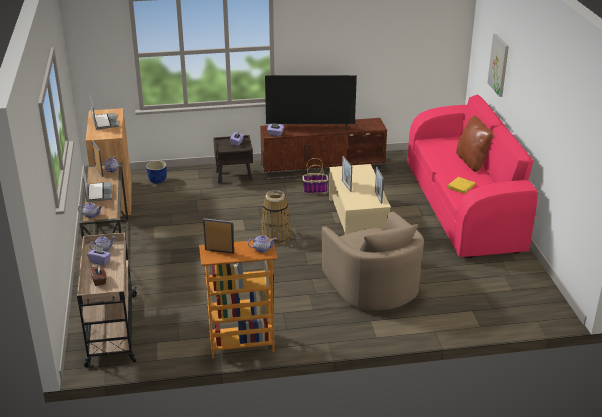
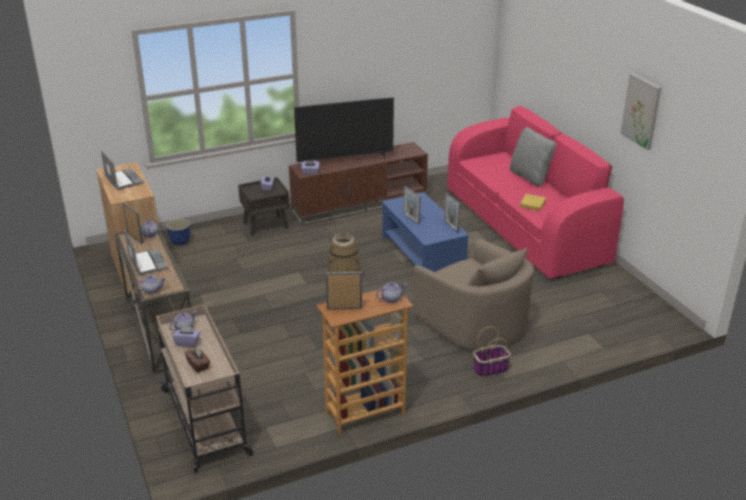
camera: 15 degrees left, 0 degrees up
basket [303,158,328,194] -> basket moved to [473,326,511,378]
beige coffee table [329,164,391,234] -> blue coffee table [382,192,469,272]
brown pillow [456,115,494,172] -> grey pillow [510,127,556,187]
picture [487,34,509,97] -> picture moved to [621,73,661,150]

